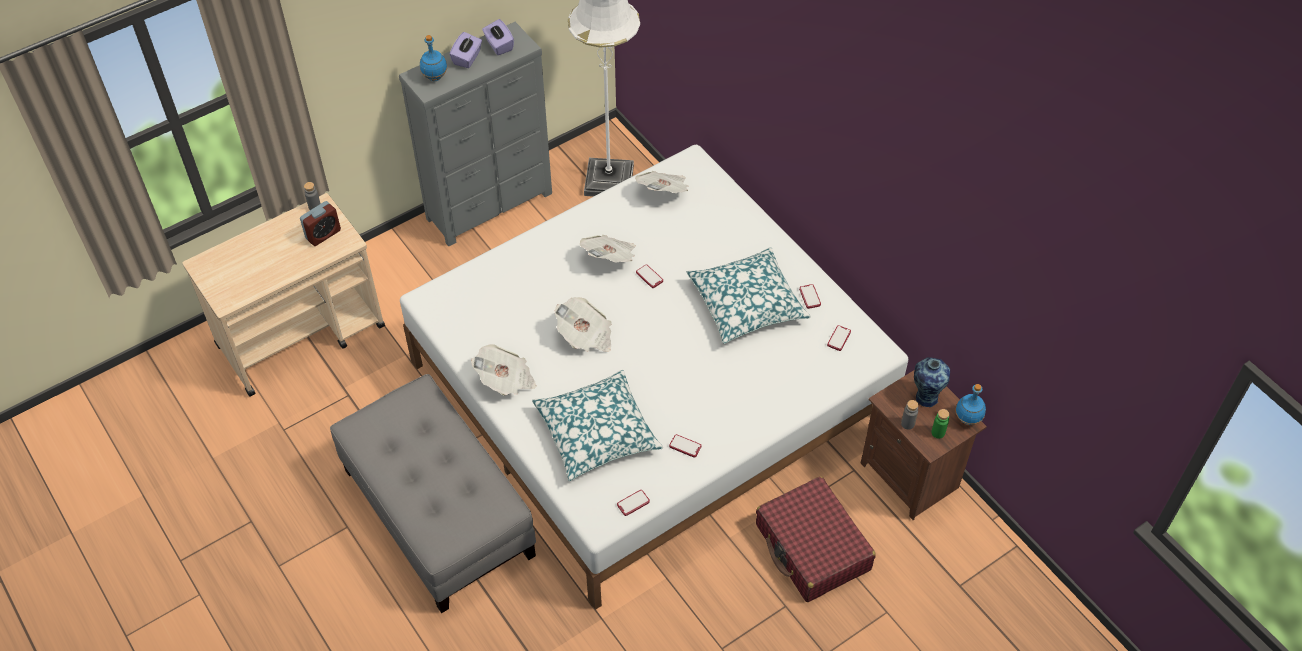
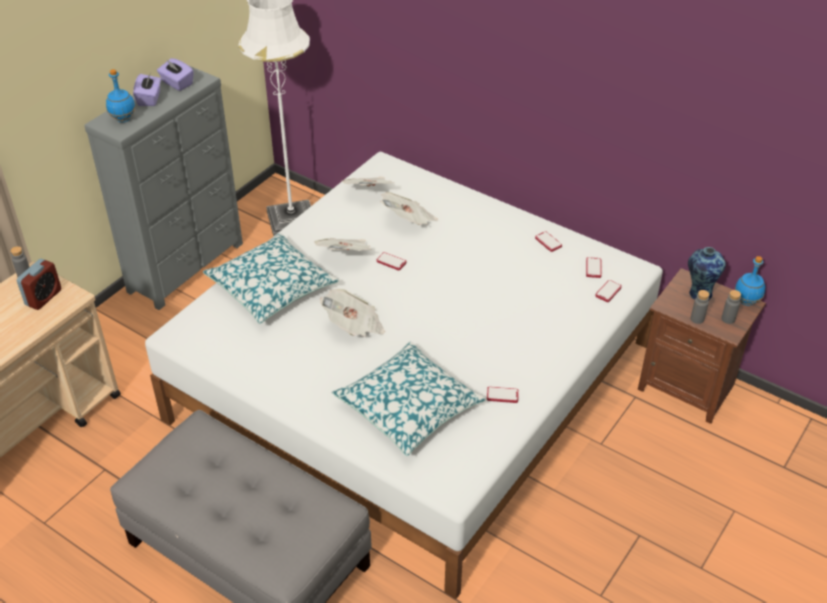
camera: 20 degrees left, 10 degrees down
newspaper [471,344,537,396] -> newspaper moved to [380,192,438,225]
phone [617,490,650,516] -> phone moved to [595,280,622,302]
pillow [687,247,811,344] -> pillow moved to [203,233,339,324]
red suitcase [756,477,876,602] -> none
green bottle [931,409,949,439] -> grey bottle [721,290,741,324]

